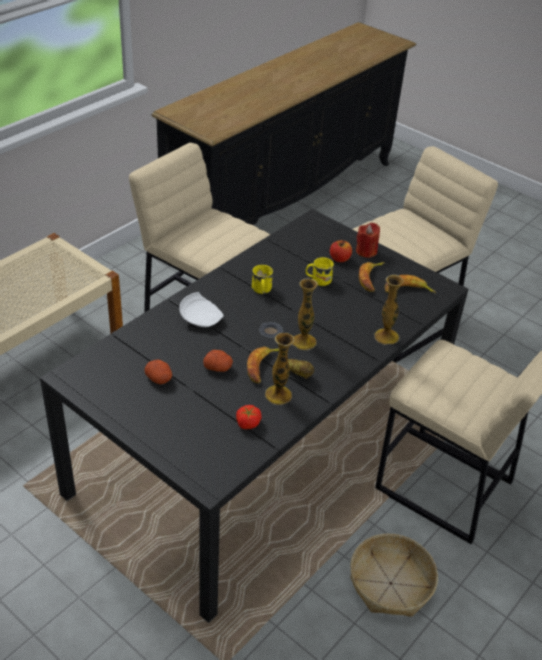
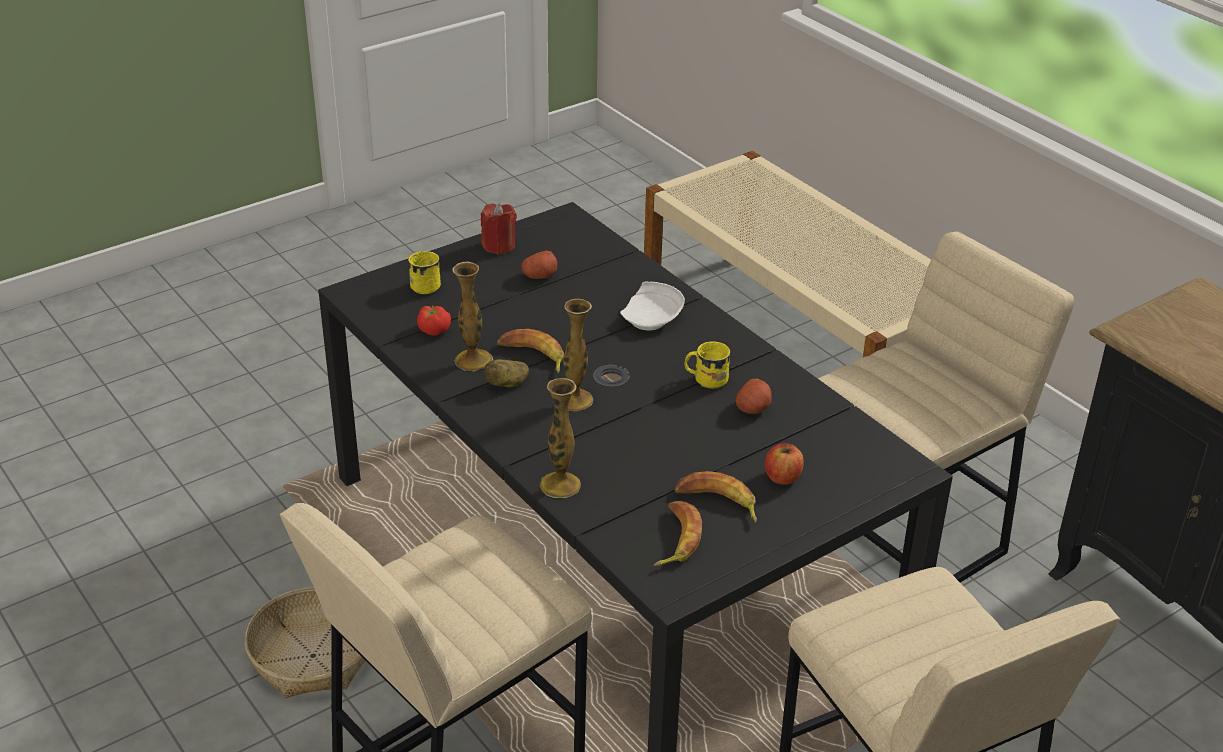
camera: 105 degrees right, 5 degrees down
potato [203,350,233,372] -> potato moved to [736,379,771,414]
yellow mug [305,257,334,286] -> yellow mug moved to [408,251,441,294]
red candle [356,223,380,258] -> red candle moved to [481,203,517,255]

